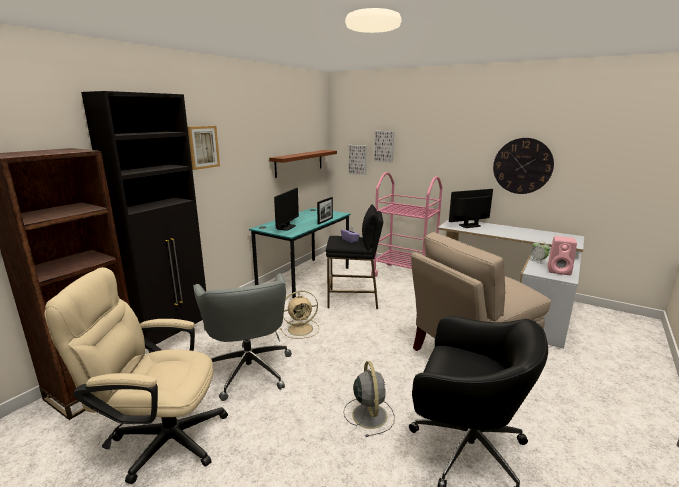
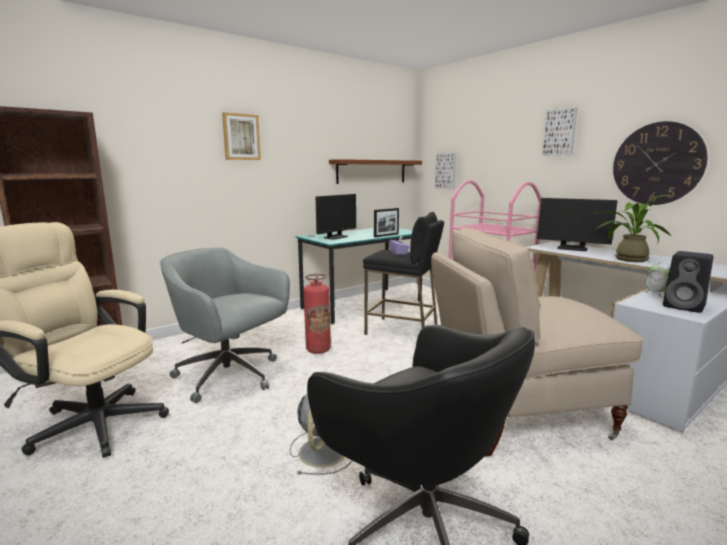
camera: 20 degrees right, 5 degrees down
black cabinet [81,91,206,353] -> none
grey office chair [193,273,292,401] -> grey office chair turned 120 degrees clockwise [160,247,290,403]
beige fan [280,291,319,339] -> fire extinguisher [303,274,331,354]
picture [374,131,394,163] -> picture moved to [542,107,578,156]
monitor [449,189,493,228] -> monitor turned 150 degrees counterclockwise [537,198,618,251]
pink speaker [548,236,577,275] -> black speaker [663,251,713,313]
none -> potted plant [593,195,672,262]

